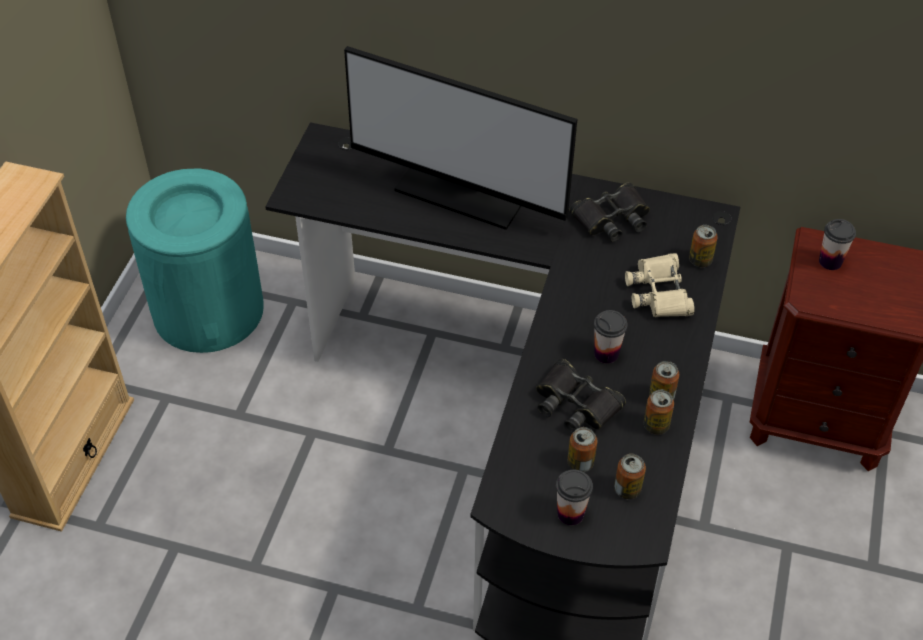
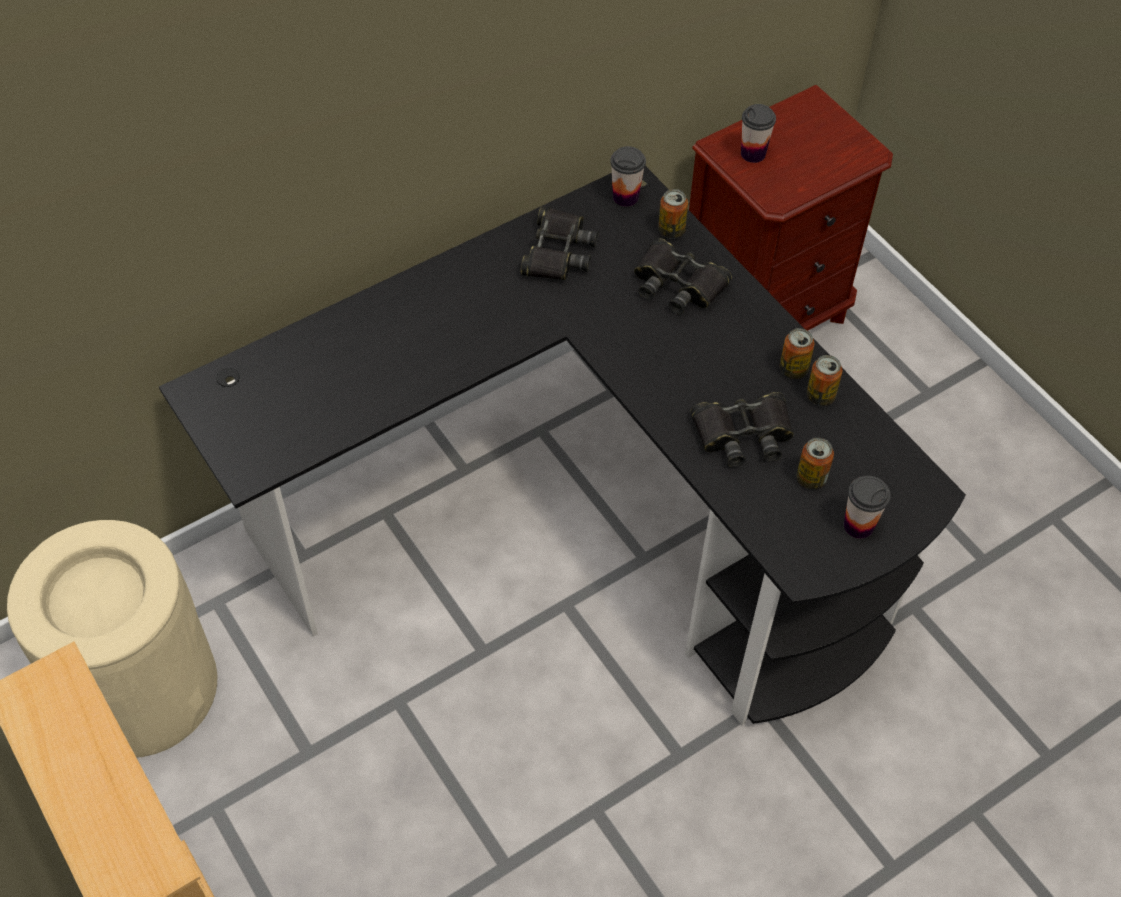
camera: 50 degrees left, 5 degrees up
turquoise trash can [126,168,264,353] -> beige trash can [7,520,217,758]
monitor [344,46,577,230] -> none
cup [594,310,628,364] -> cup moved to [610,146,646,207]
can [614,454,646,499] -> none
beige binoculars [625,253,695,317] -> black binoculars [634,238,732,315]

